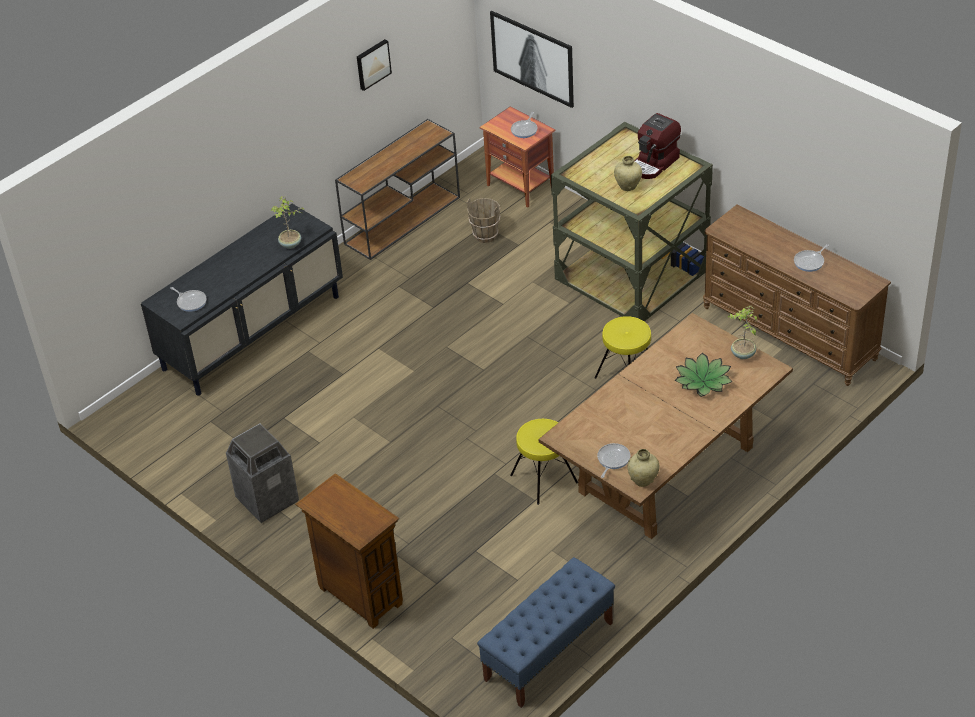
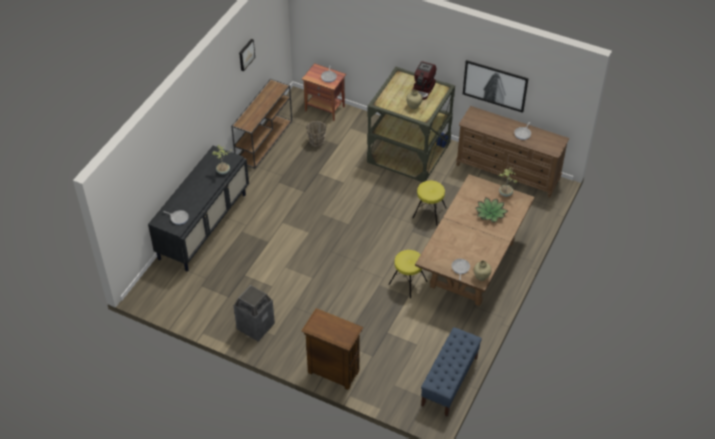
camera: 20 degrees left, 5 degrees up
picture [490,11,574,108] -> picture moved to [463,60,529,113]

